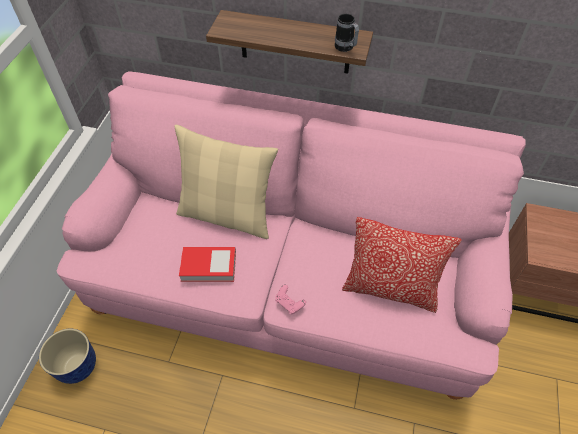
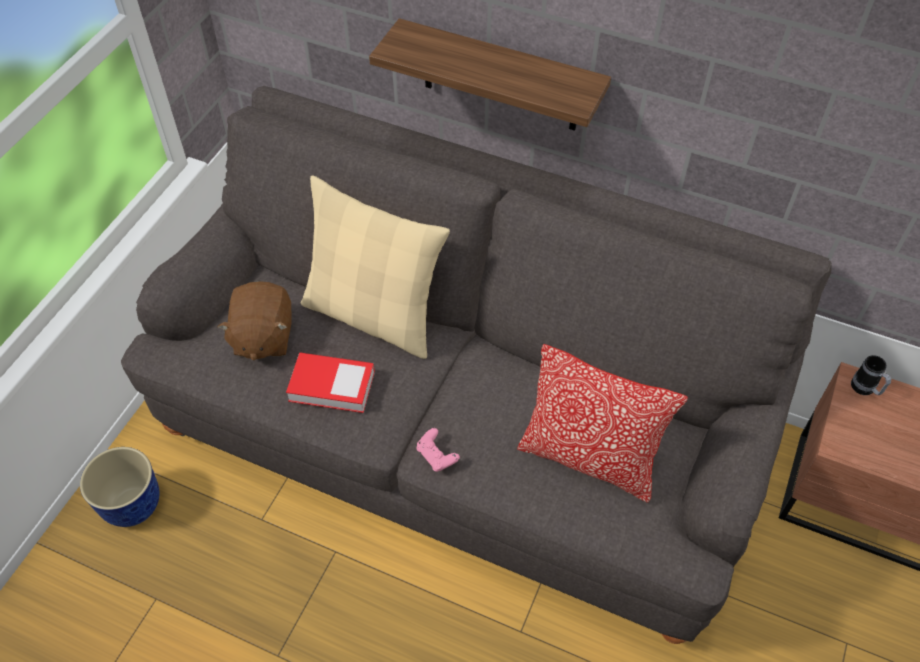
camera: 10 degrees right, 0 degrees up
pink sofa [57,71,526,400] -> grey sofa [121,85,832,644]
mug [335,14,359,52] -> mug moved to [851,355,891,395]
none -> brown plush toy [218,281,292,361]

